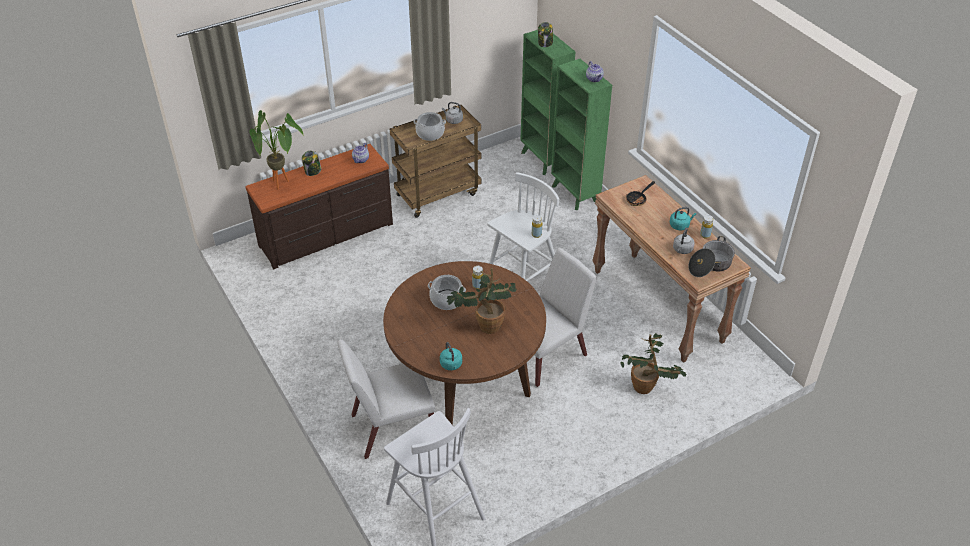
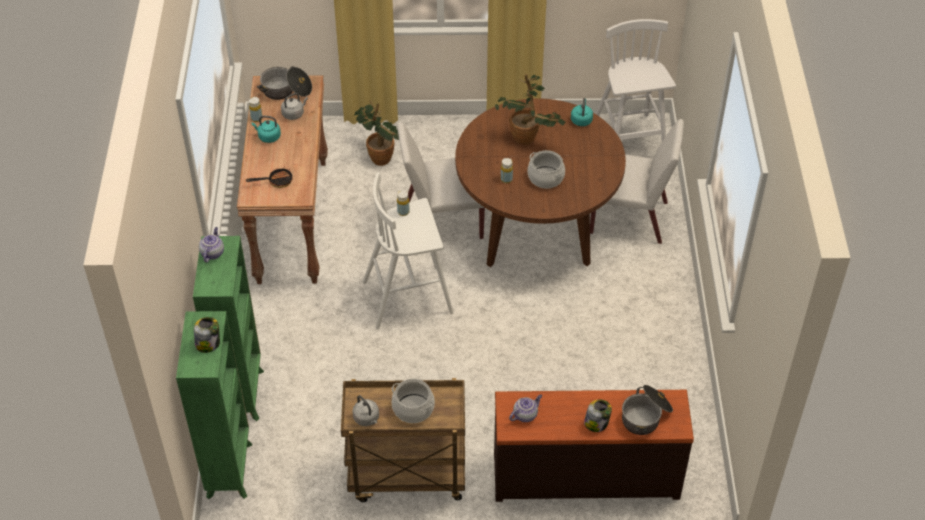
camera: 150 degrees left, 5 degrees up
potted plant [249,110,304,189] -> cooking pot [622,385,673,435]

